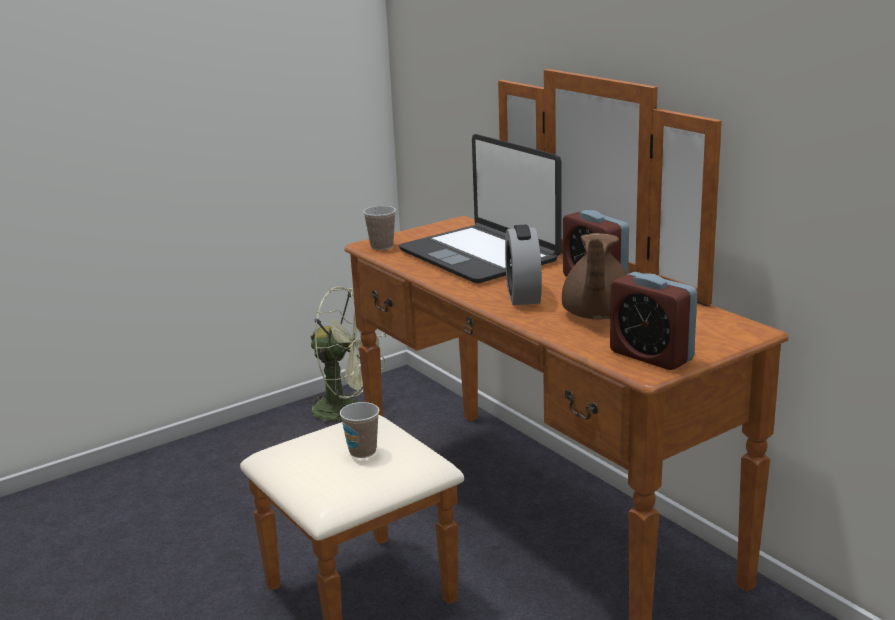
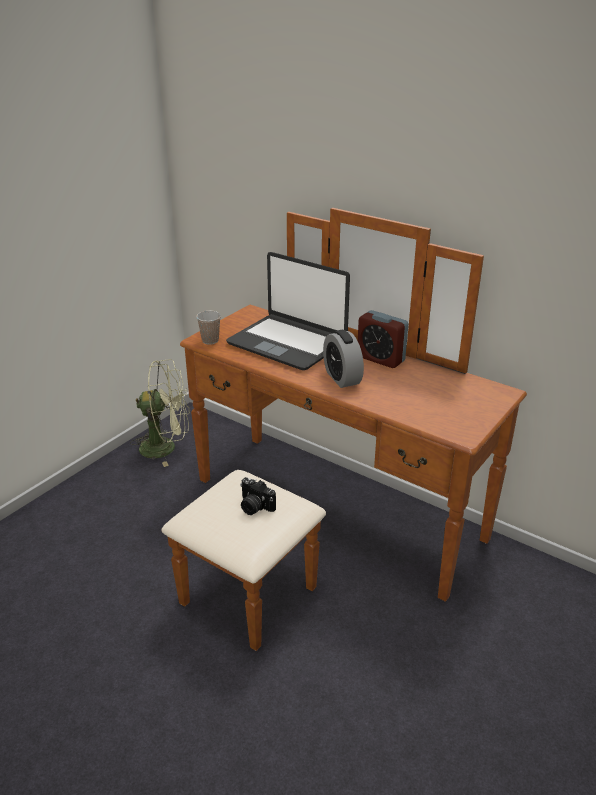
camera: 20 degrees left, 10 degrees up
cup [340,402,379,458] -> camera [240,477,276,515]
brown teapot [562,233,627,319] -> none
alarm clock [610,272,697,370] -> none

